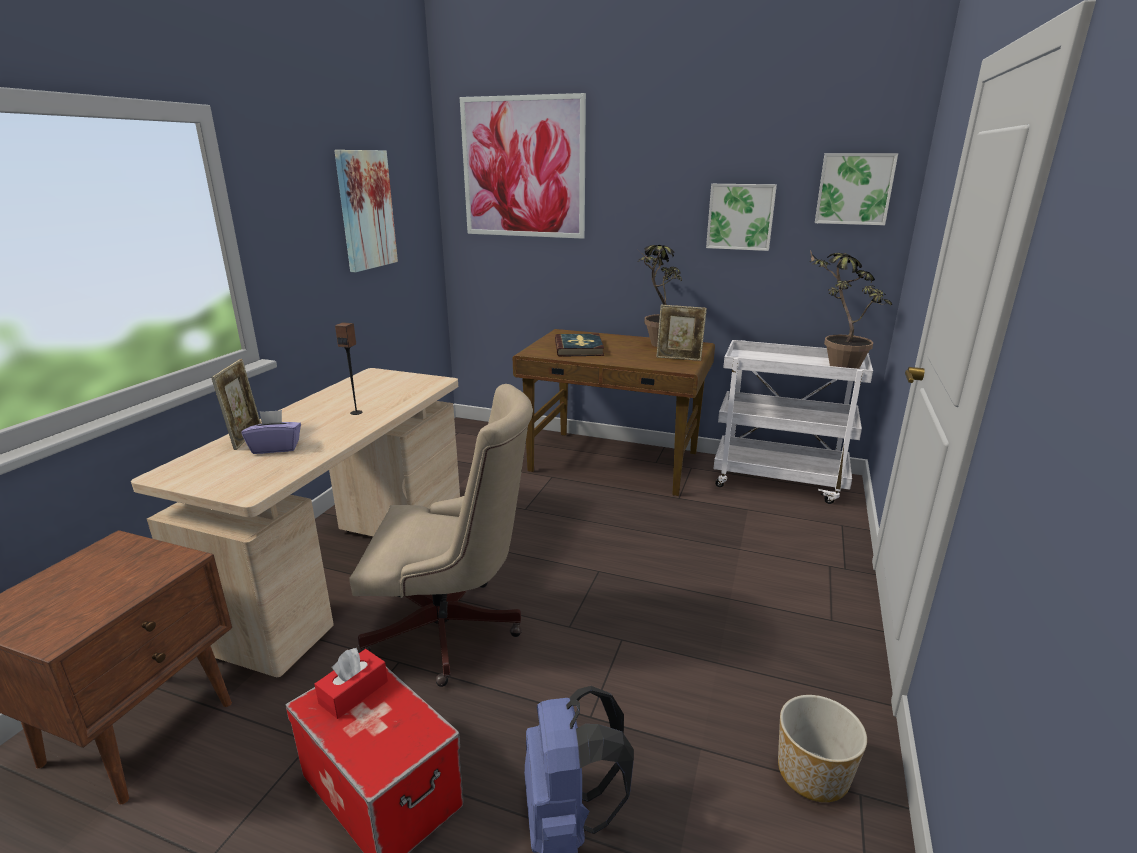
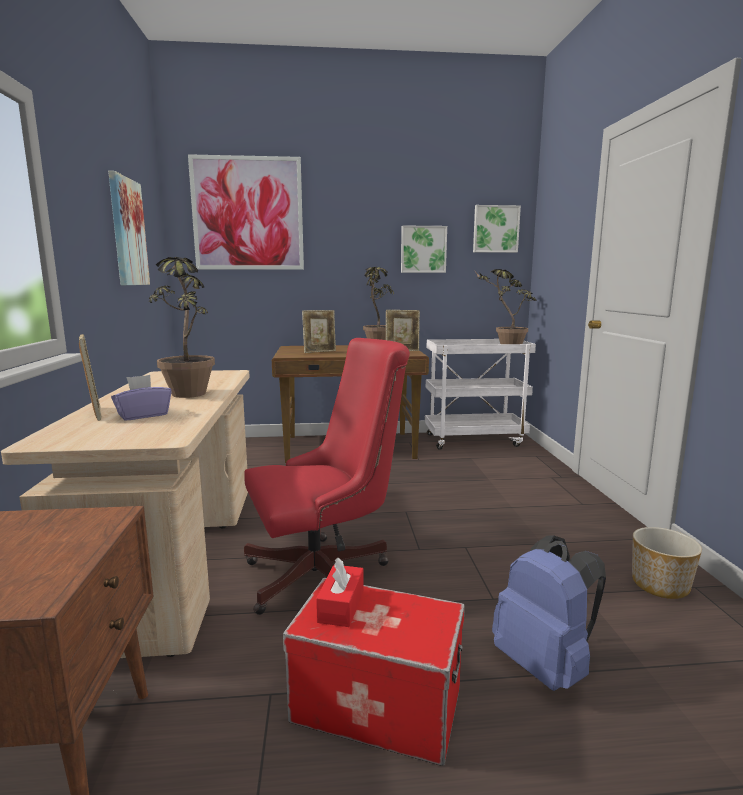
camera: 25 degrees left, 10 degrees down
speaker [335,322,363,415] -> potted plant [149,257,215,398]
beige office chair [349,384,533,687] -> red office chair [244,338,410,615]
book [555,334,604,357] -> picture frame [302,310,336,353]

